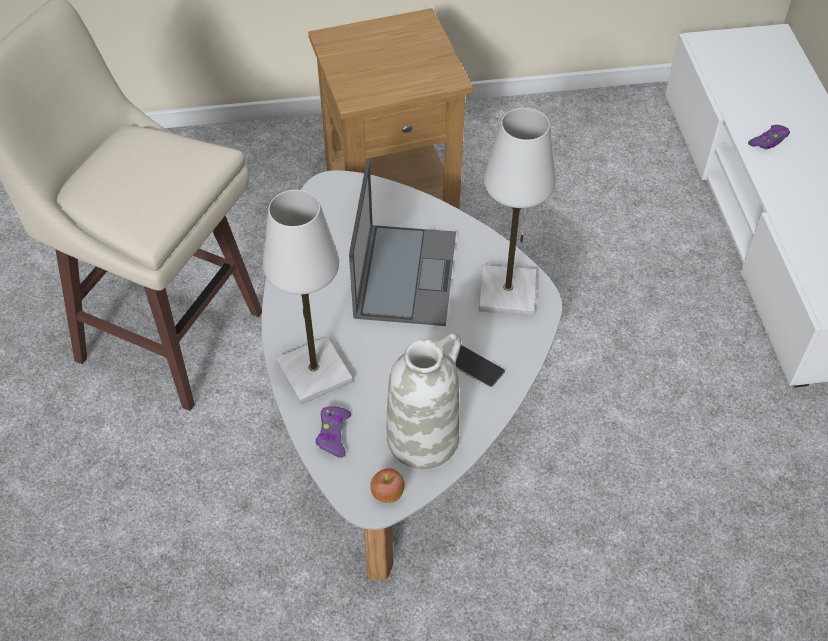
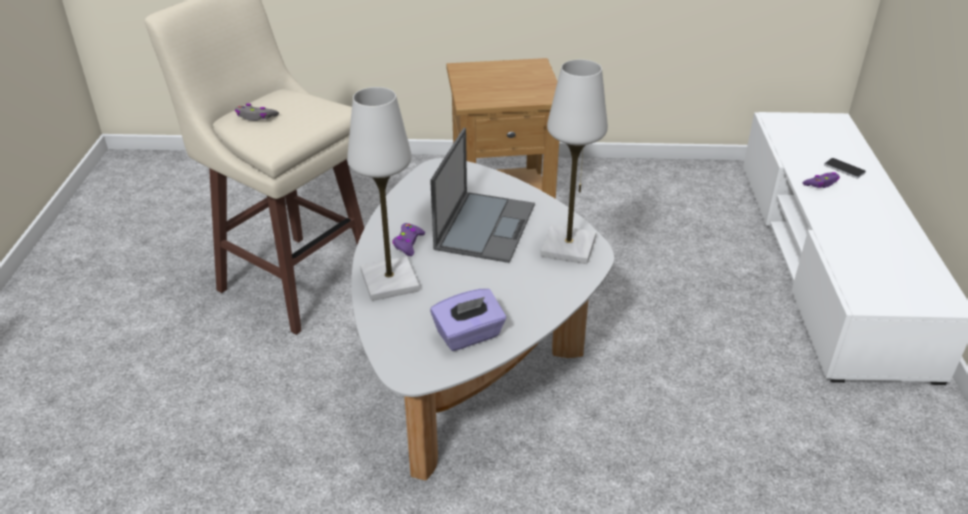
camera: 10 degrees right, 15 degrees down
purple game controller [316,406,351,458] -> purple game controller moved to [392,223,425,256]
apple [370,468,405,503] -> none
white vase [387,333,461,469] -> purple tissue box [430,289,506,351]
phone [456,345,505,388] -> phone moved to [824,158,866,178]
none -> grey game controller [235,103,279,121]

